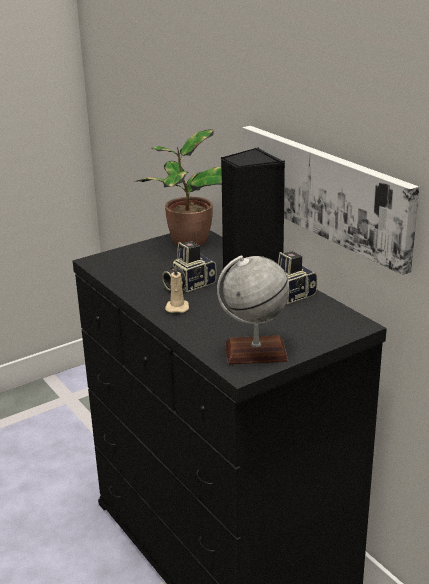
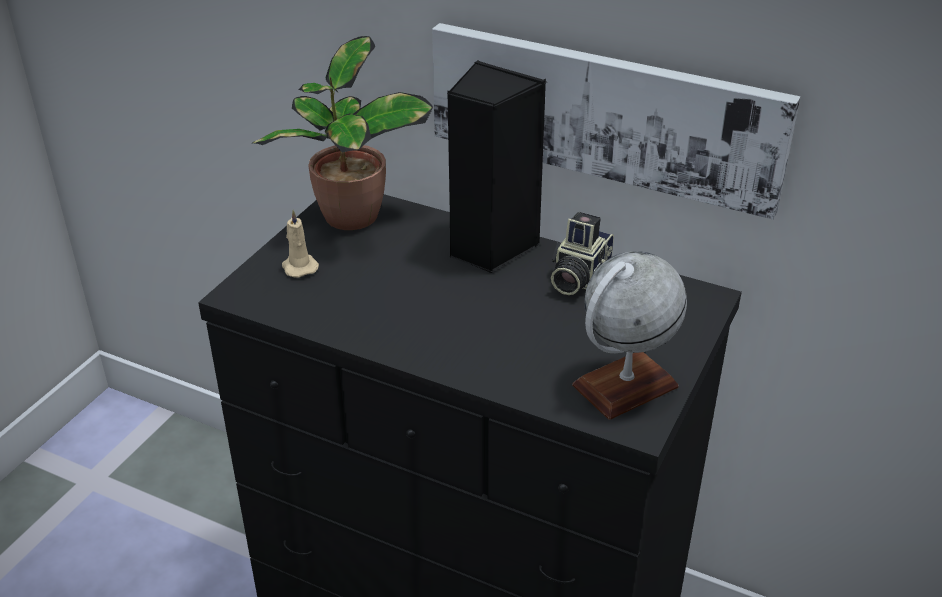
camera: 30 degrees left, 10 degrees up
camera [162,241,217,292] -> none
beige candle [165,265,189,313] -> beige candle moved to [282,210,319,278]

